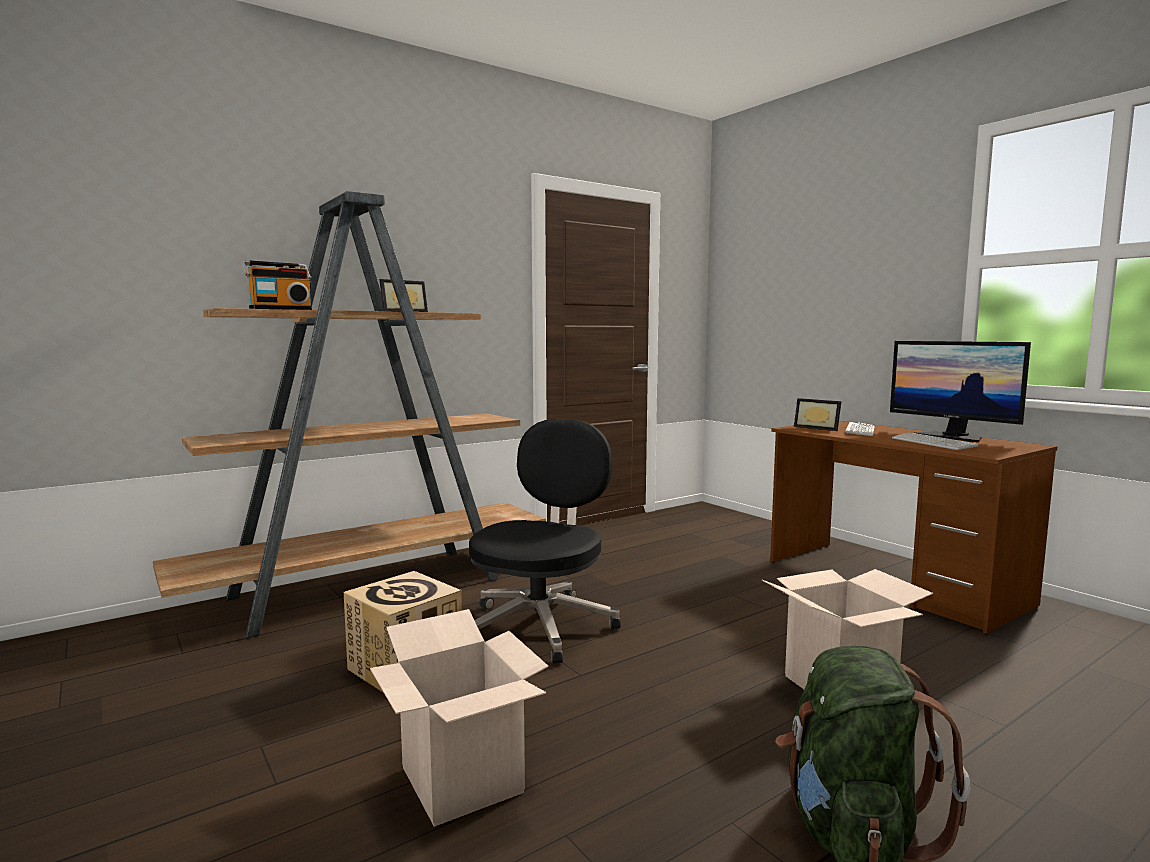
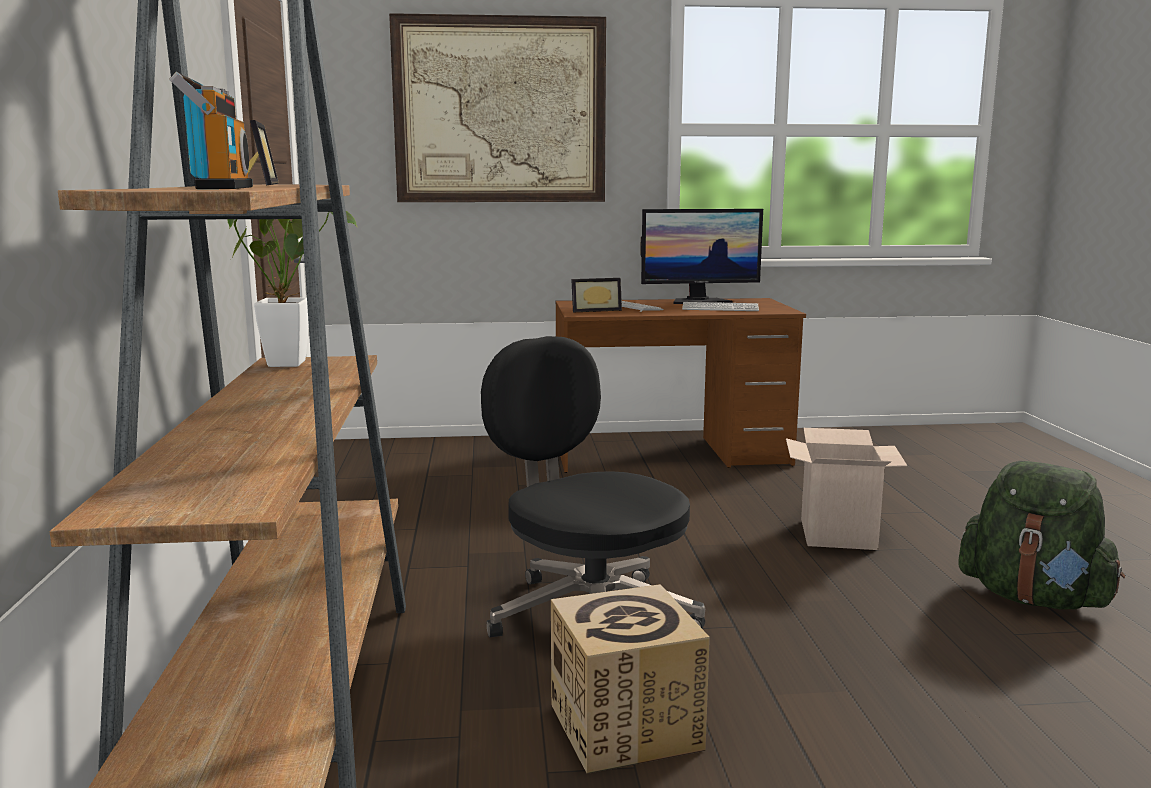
camera: 60 degrees left, 5 degrees up
cardboard box [370,609,549,827] -> none
none -> potted plant [227,211,358,367]
none -> picture [389,13,606,202]

